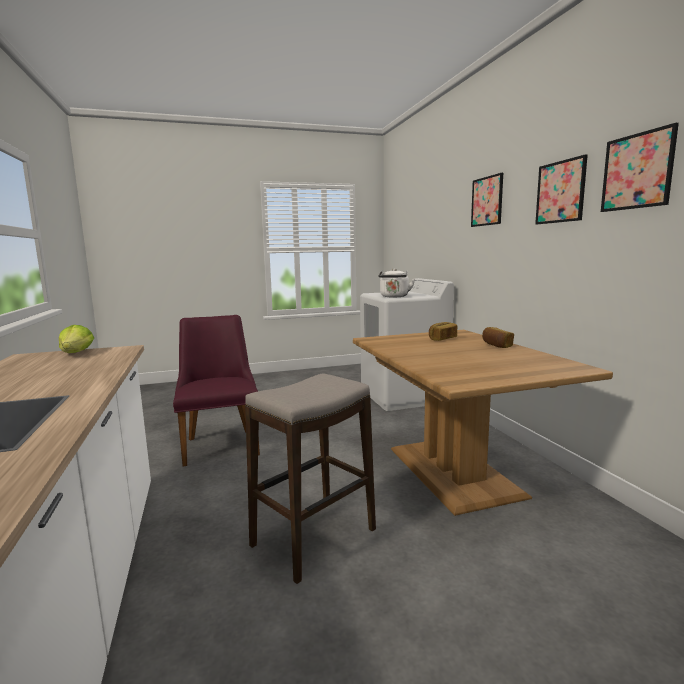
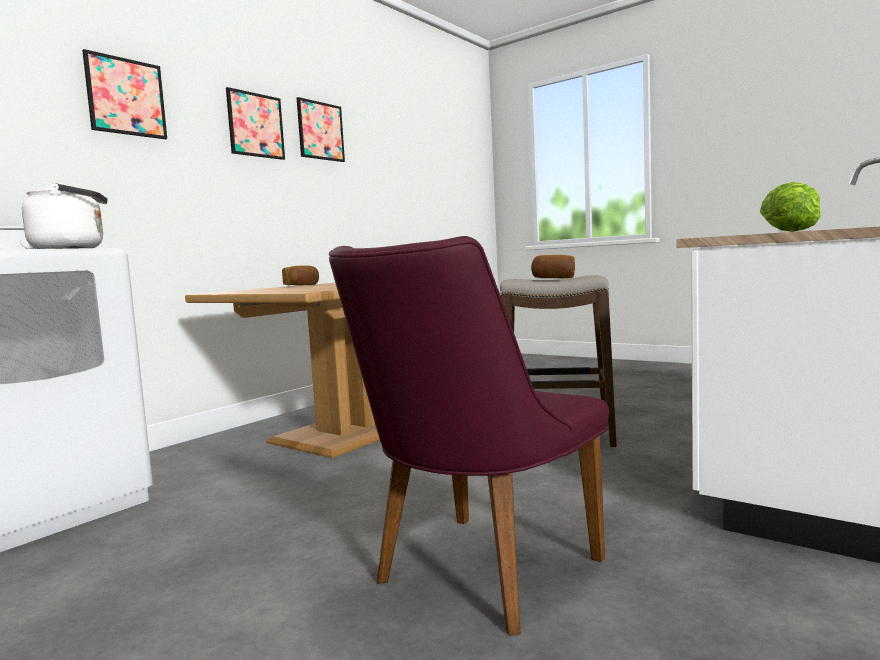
camera: 125 degrees left, 5 degrees down
bread [429,322,457,341] -> bread moved to [531,255,575,278]

